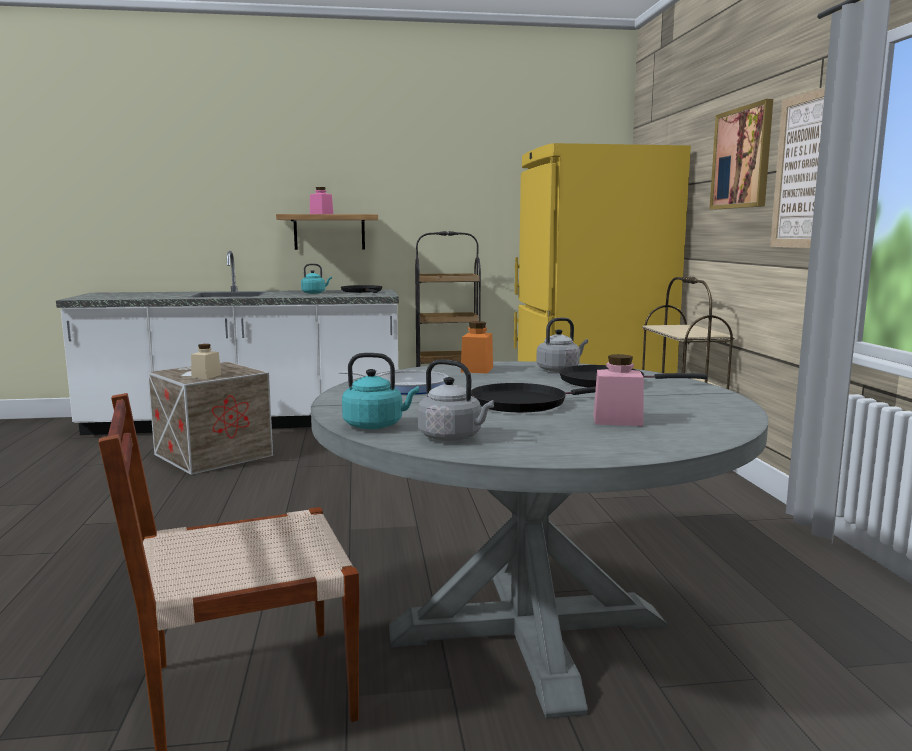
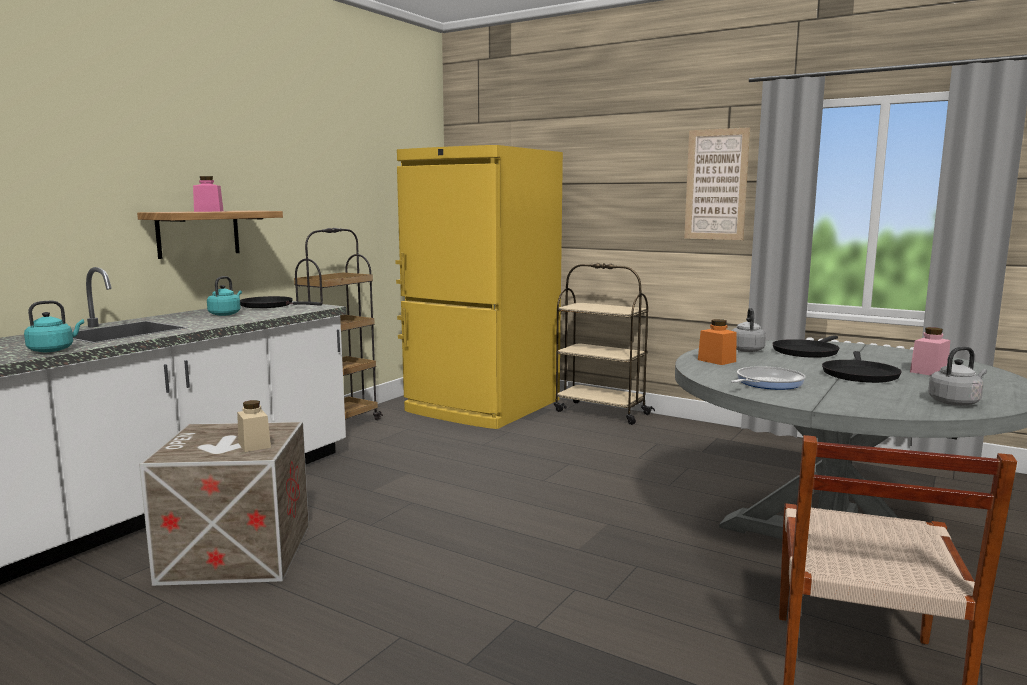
camera: 50 degrees left, 0 degrees up
turquoise kettle [342,353,419,429] -> turquoise kettle moved to [24,301,84,352]
picture [710,99,773,209] -> none

